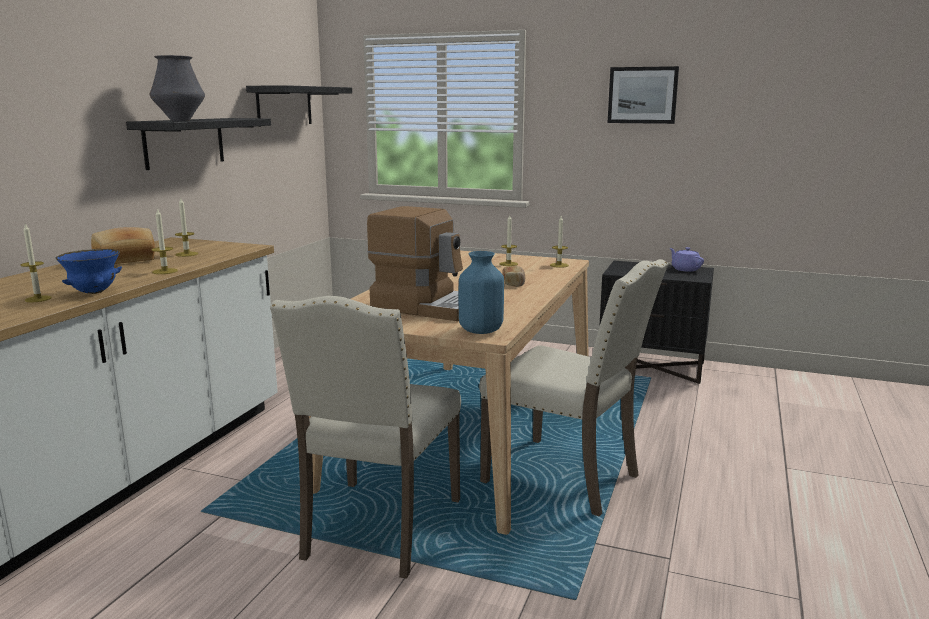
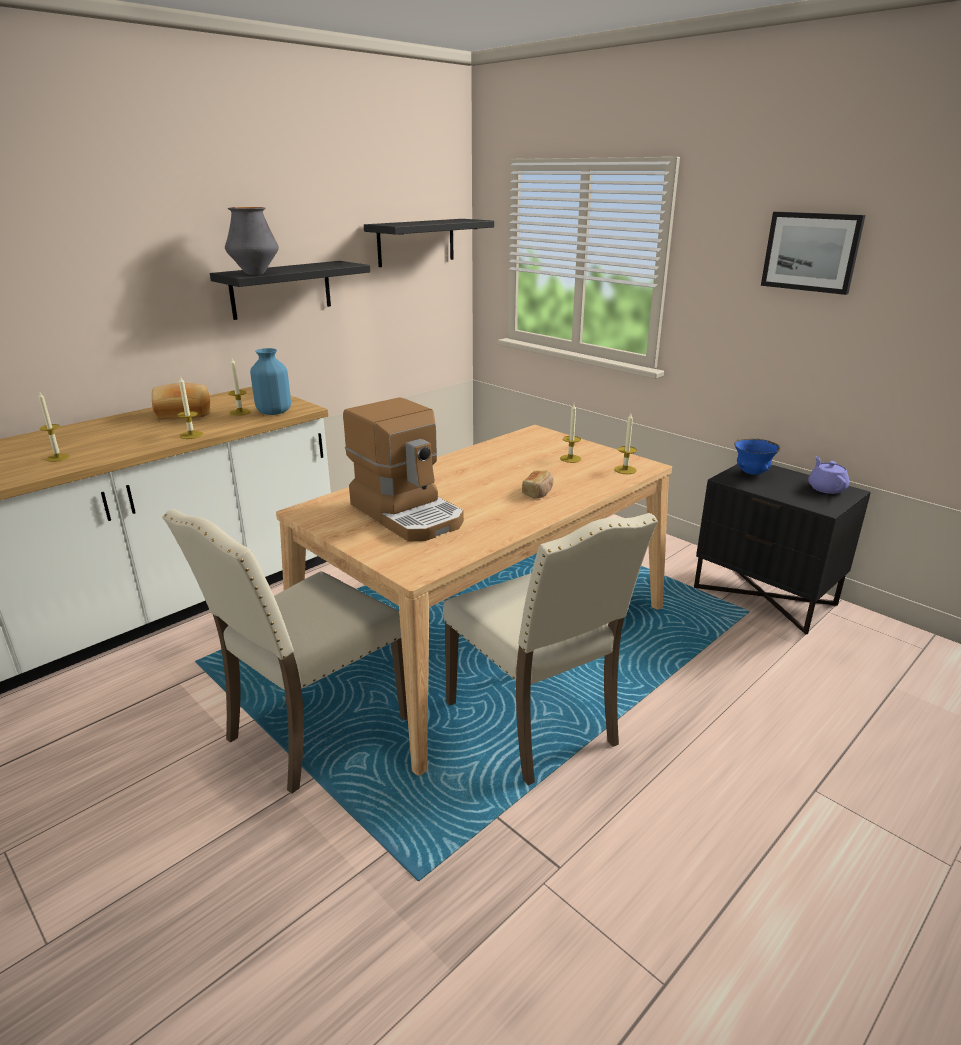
camera: 25 degrees right, 10 degrees up
blue bowl [56,249,122,294] -> blue bowl moved to [734,438,780,475]
blue vase [459,251,504,334] -> blue vase moved to [250,348,291,415]

